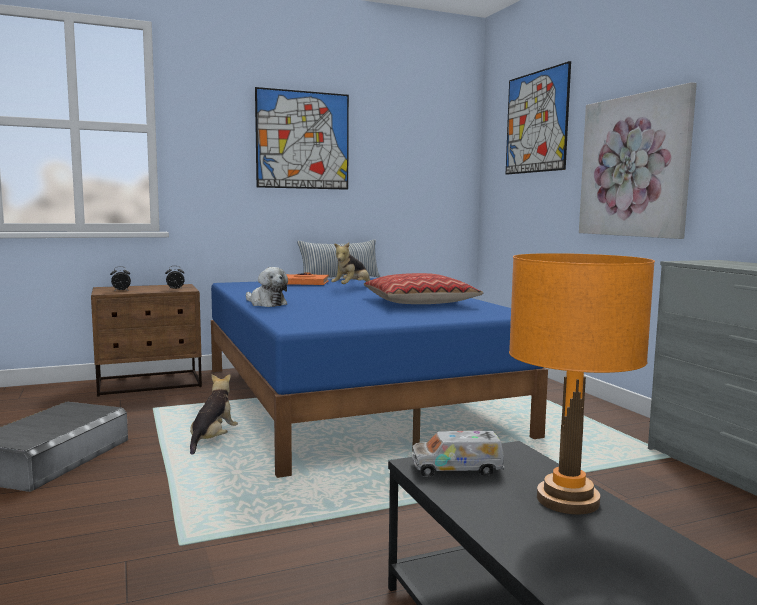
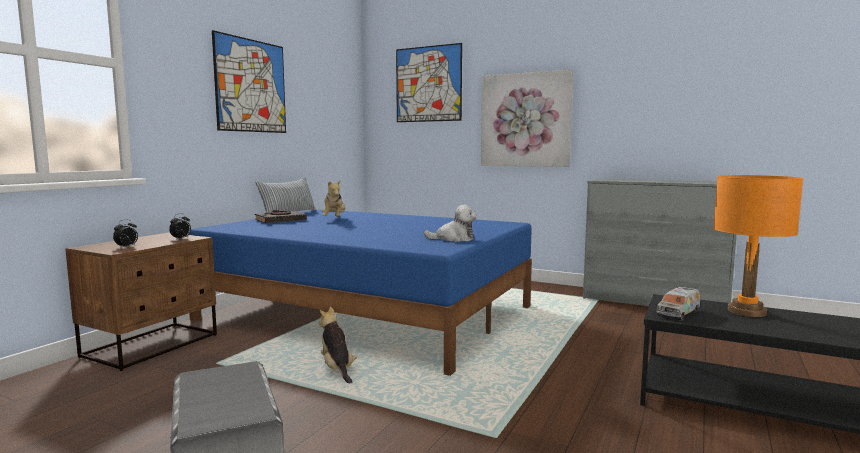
camera: 40 degrees left, 0 degrees up
plush toy [246,267,288,307] -> plush toy moved to [424,205,477,242]
orange book [286,272,329,285] -> black book [255,210,307,223]
pillow [364,273,483,304] -> none

